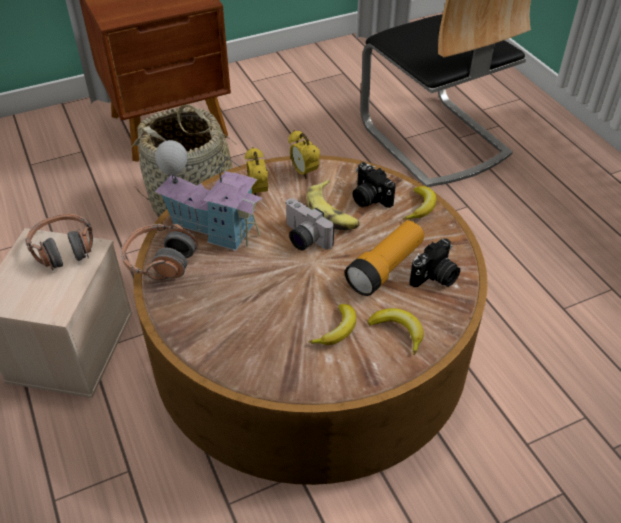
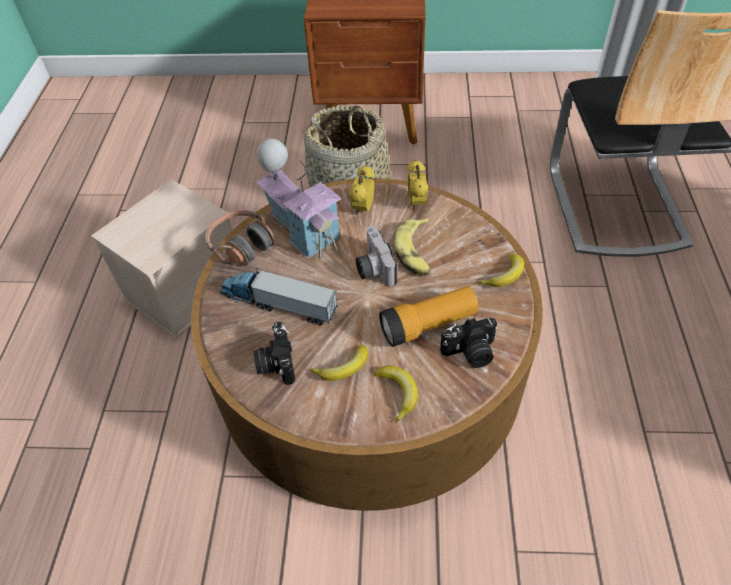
camera: 30 degrees right, 5 degrees up
headphones [26,214,93,270] -> none
camera [353,162,395,208] -> camera moved to [253,322,295,385]
none -> toy truck [220,268,338,325]

